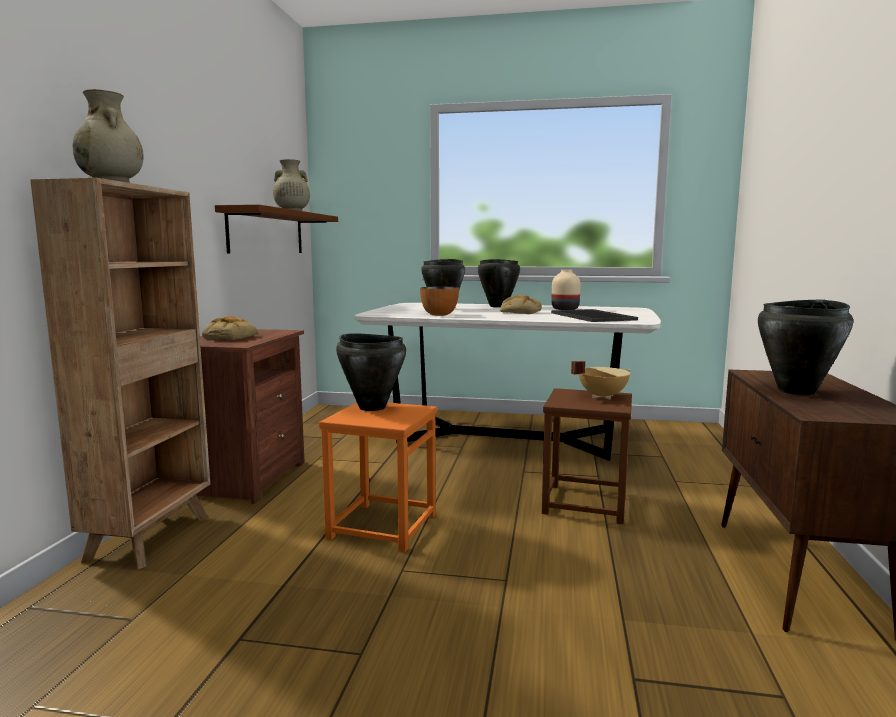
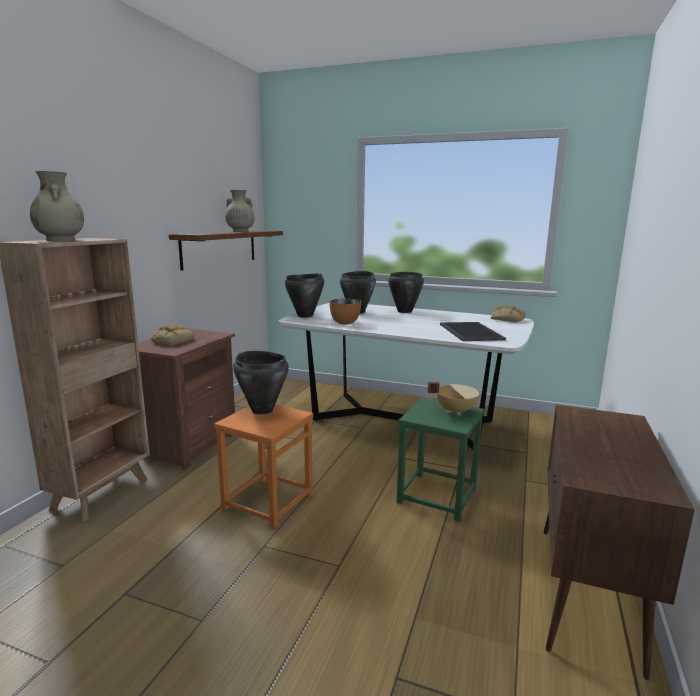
camera: 10 degrees right, 5 degrees up
bread [500,295,542,314] -> bread moved to [491,305,526,322]
brown stool [542,388,632,524] -> green stool [397,398,484,521]
beige vase [551,270,581,310] -> none
black cooking pot [758,299,853,395] -> black cooking pot moved to [285,274,324,318]

